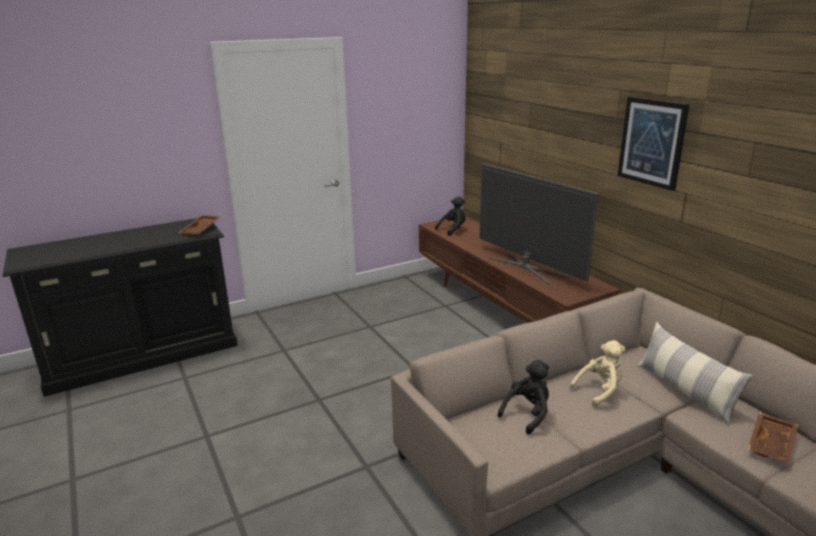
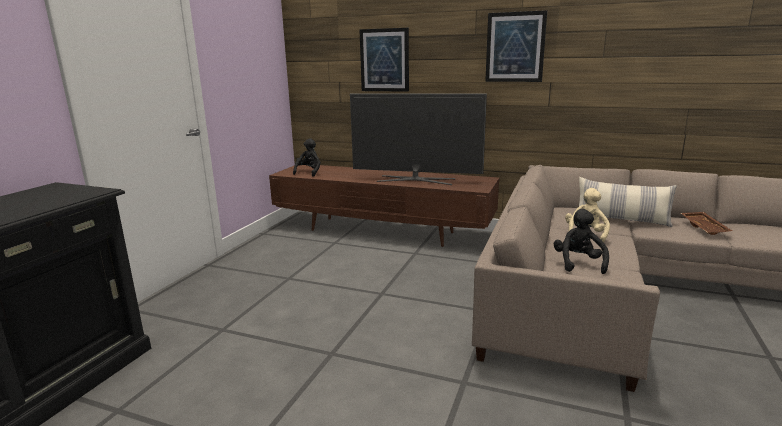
camera: 40 degrees left, 5 degrees down
brown tray [178,215,221,236] -> none
none -> picture [359,28,409,92]

